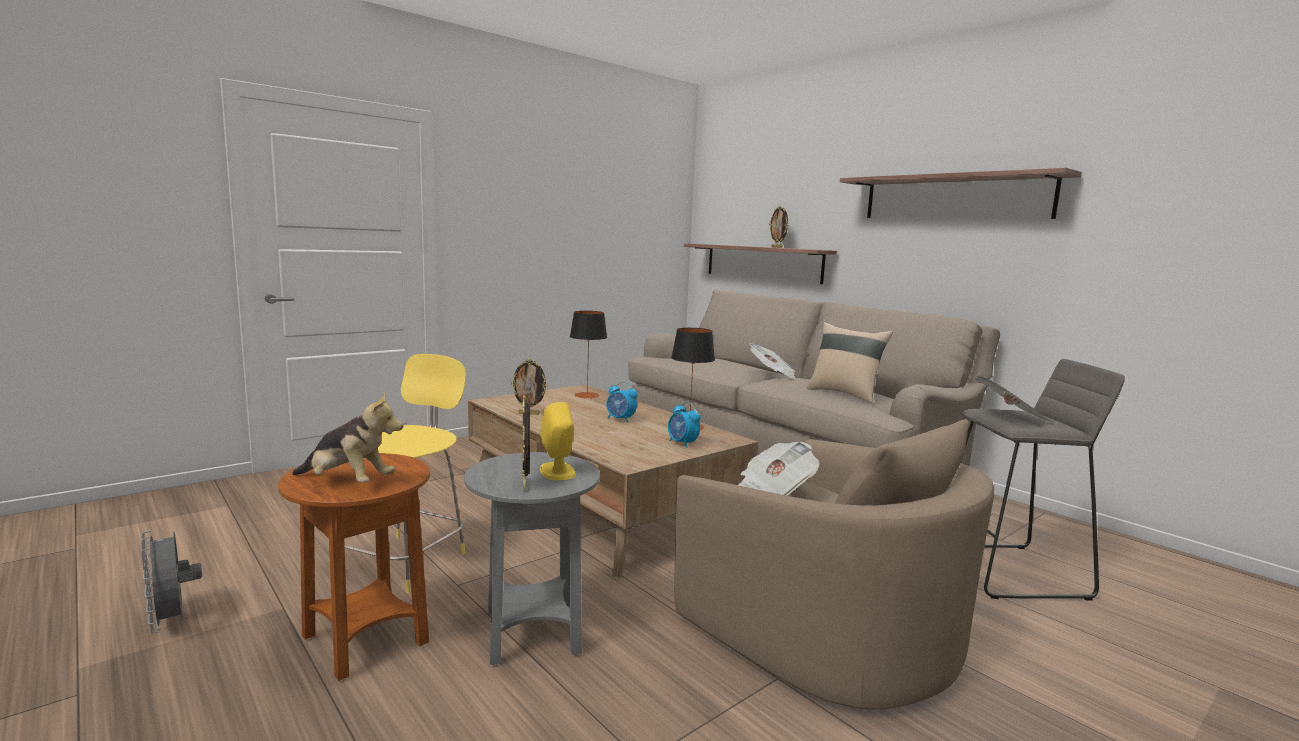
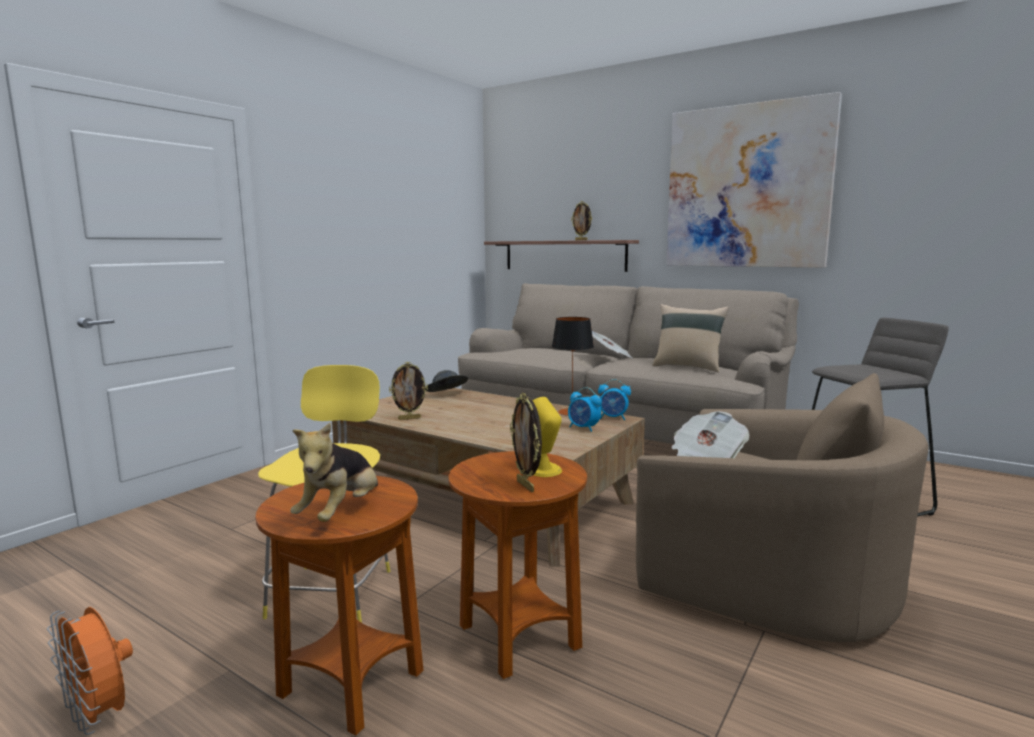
camera: 15 degrees left, 0 degrees up
grey fan [141,530,202,633] -> orange fan [47,607,133,735]
plush toy [292,392,403,483] -> plush toy turned 105 degrees clockwise [290,423,378,522]
grey side table [464,452,600,665] -> brown side table [448,451,587,679]
table lamp [570,311,607,398] -> grey hat [425,370,468,392]
alarm clock [606,382,638,423] -> alarm clock moved to [598,379,631,420]
shelf [840,167,1082,219] -> picture [666,92,842,268]
newspaper [974,376,1053,422] -> none

